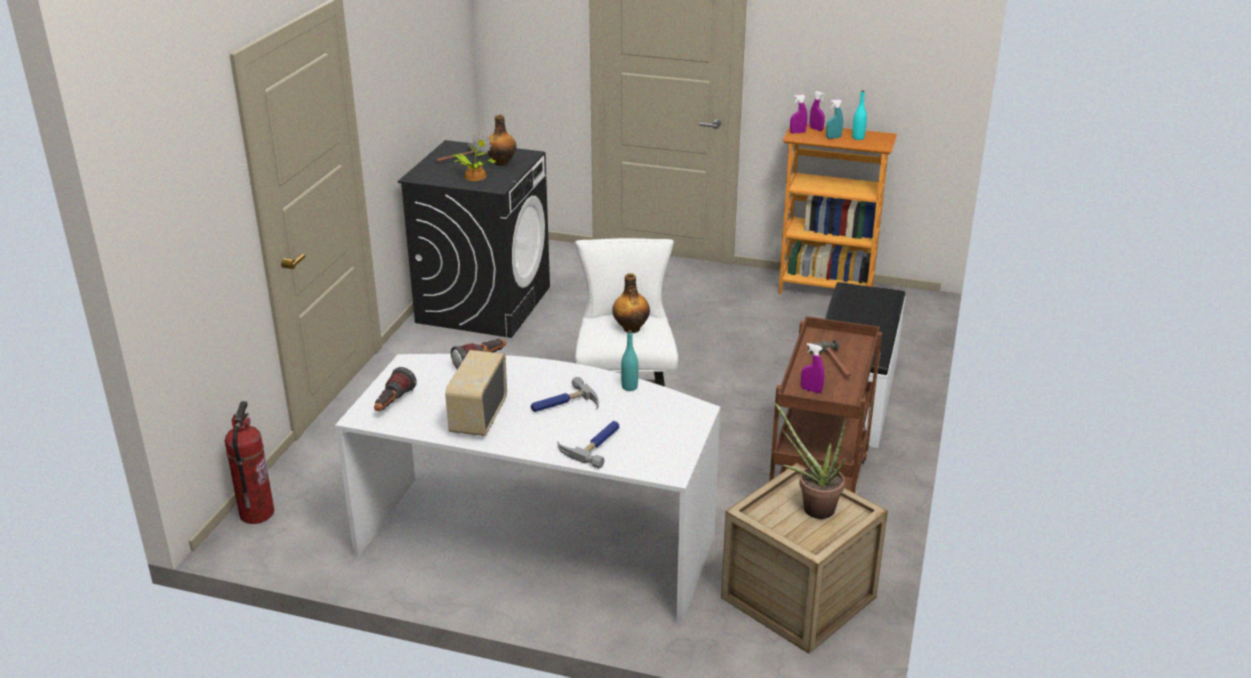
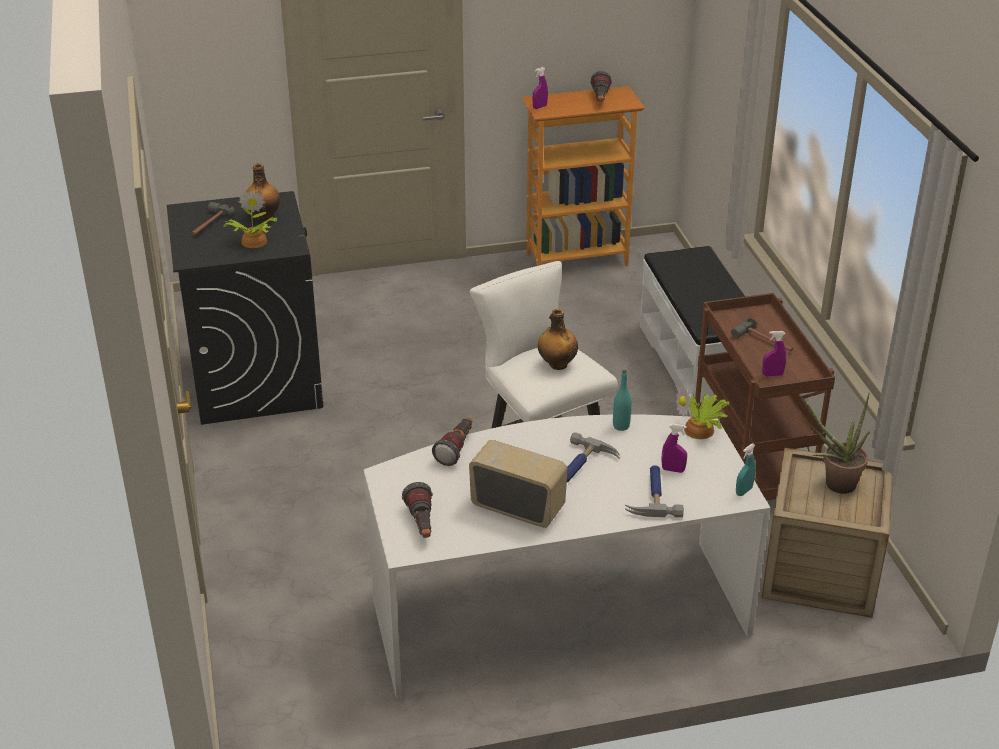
camera: 30 degrees left, 5 degrees up
fire extinguisher [225,401,274,524] -> none
radio [445,350,507,436] -> radio turned 135 degrees clockwise [469,440,568,528]
purple spray bottle [810,91,825,131] -> purple spray bottle moved to [661,424,687,473]
turquoise spray bottle [826,99,843,139] -> turquoise spray bottle moved to [736,444,756,496]
turquoise bottle [852,90,867,140] -> flashlight [590,71,612,102]
none -> potted plant [676,385,729,439]

